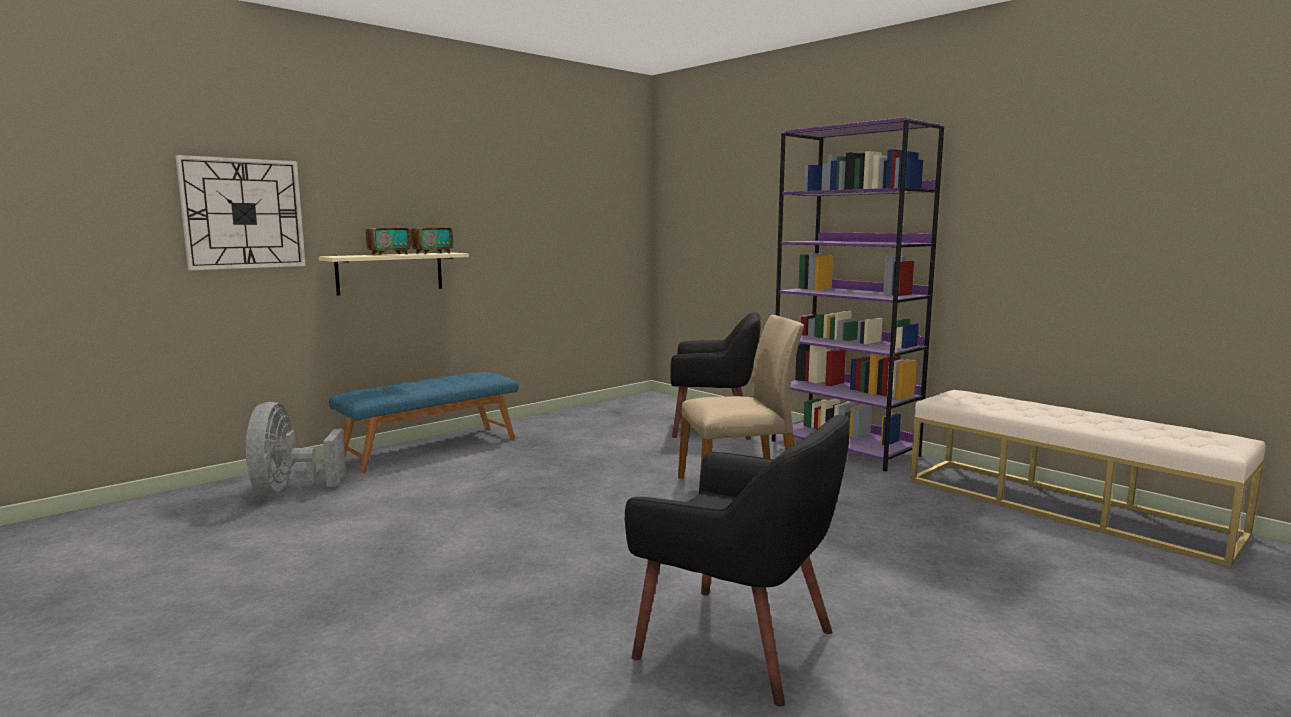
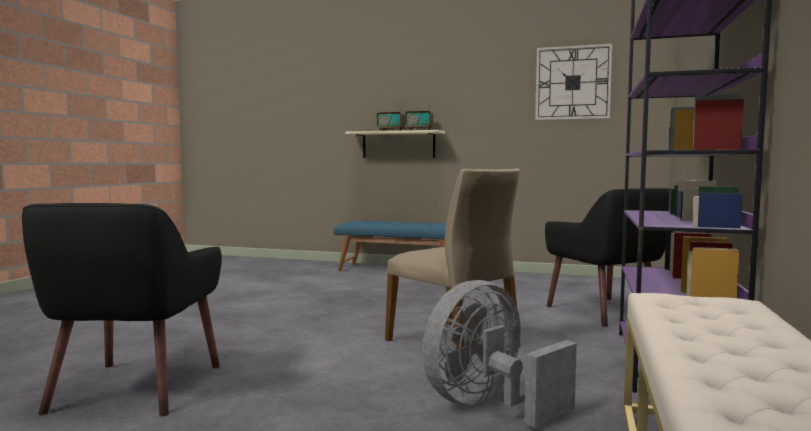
camera: 60 degrees right, 5 degrees down
wall clock [175,155,306,270] -> wall clock moved to [535,44,612,120]
grey fan [244,402,346,495] -> grey fan moved to [422,280,577,428]

